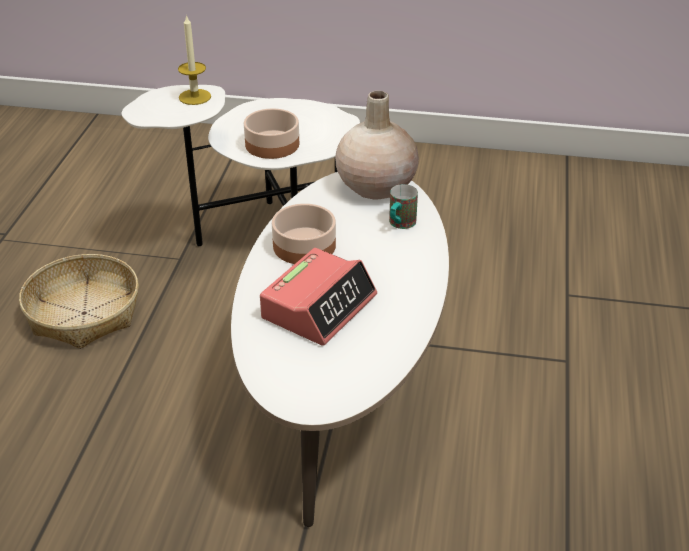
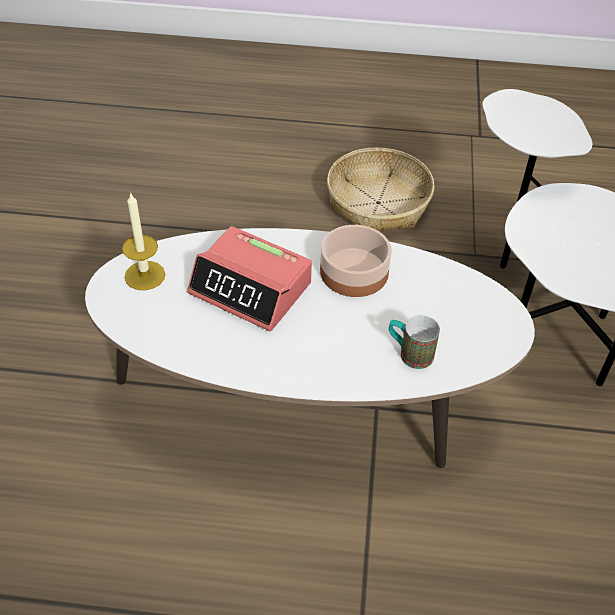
camera: 85 degrees right, 10 degrees up
candle [178,14,211,105] -> candle moved to [122,192,165,290]
bowl [244,108,299,159] -> none
beige vase [335,91,419,200] -> none

